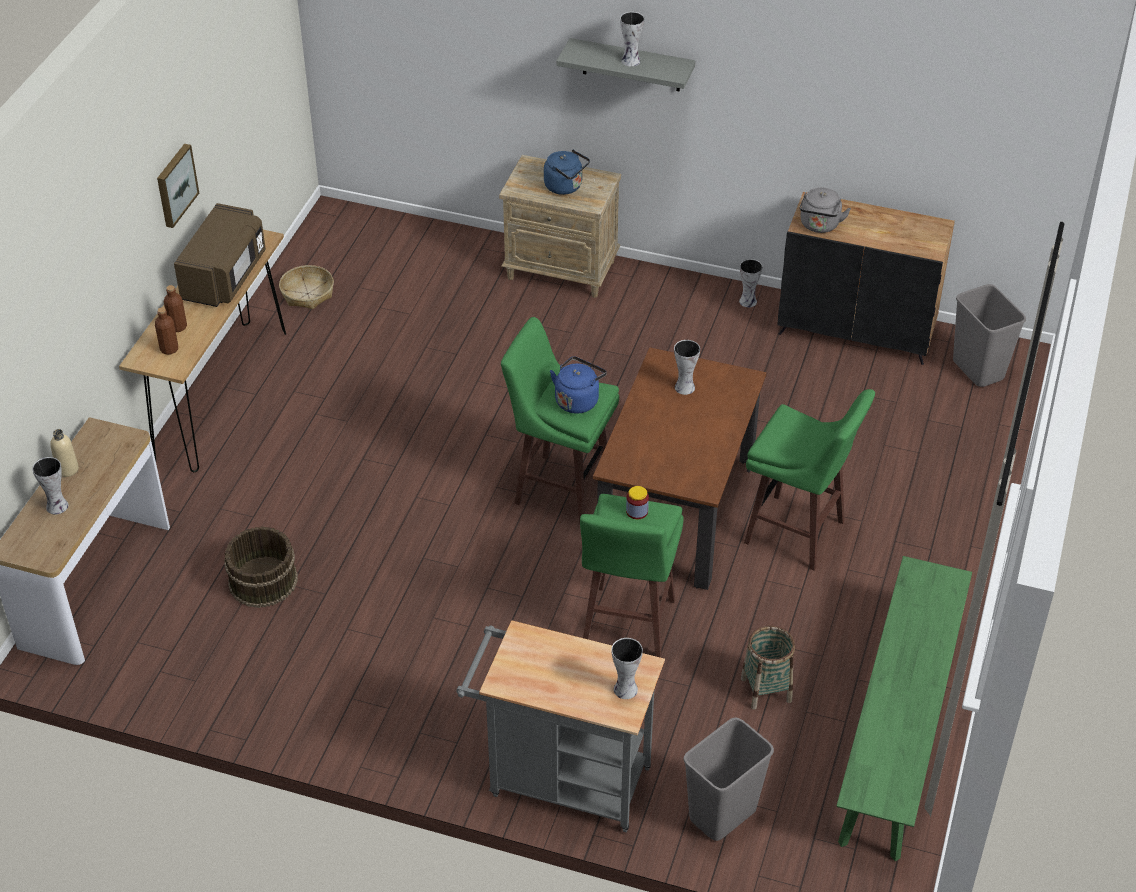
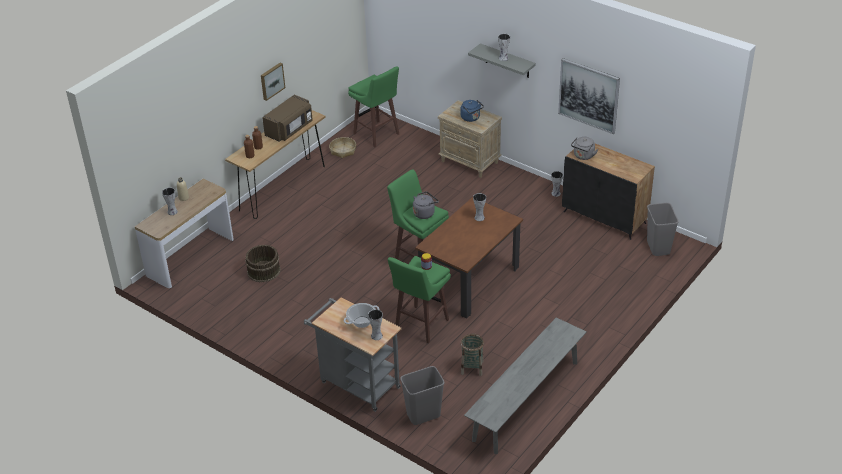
camera: 20 degrees right, 5 degrees down
blue kettle [550,356,607,413] -> grey kettle [413,192,439,219]
green stool [744,389,875,570] -> green stool moved to [348,67,399,147]
green bench [836,556,972,861] -> grey bench [464,317,587,454]
none -> cooking pot [344,303,379,328]
none -> picture [558,58,620,134]

